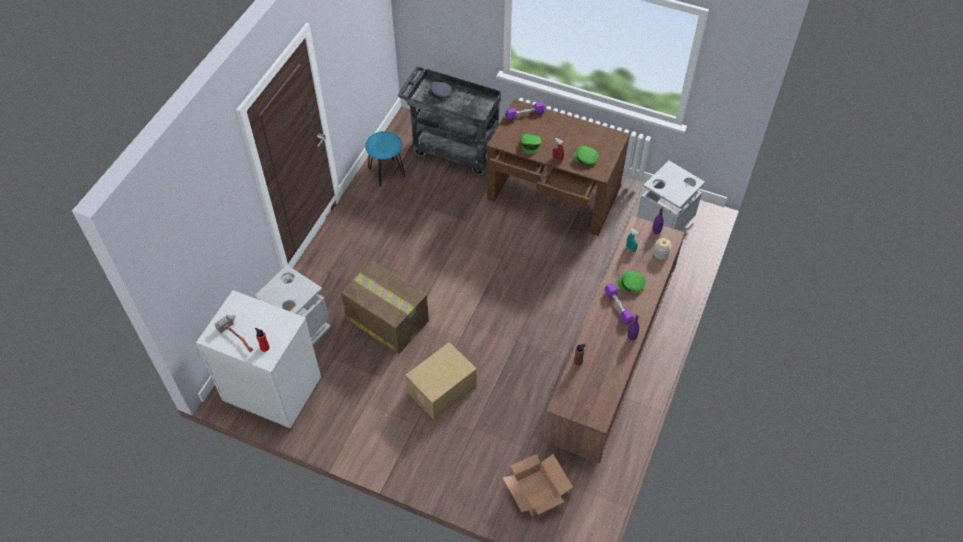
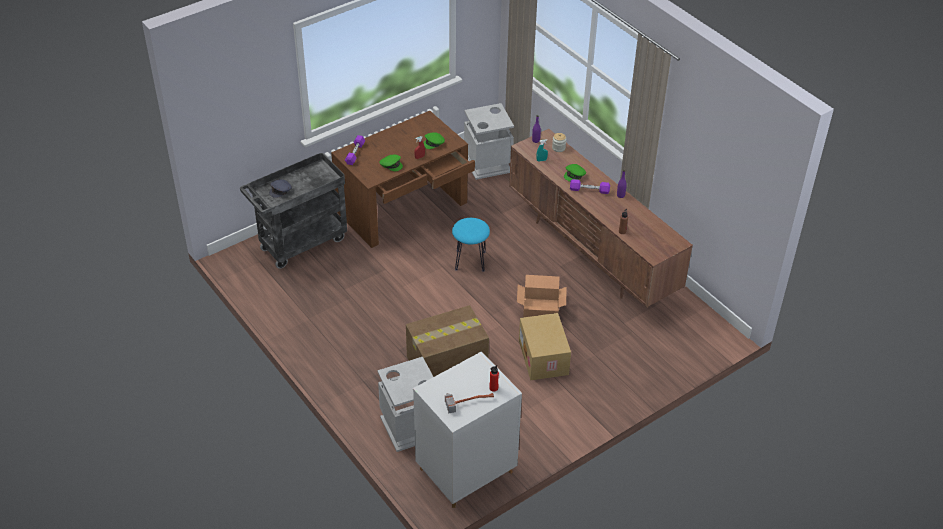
camera: 60 degrees left, 10 degrees down
turquoise stool [365,131,406,187] -> turquoise stool moved to [452,218,490,272]
cardboard box [503,454,573,517] -> cardboard box moved to [517,275,567,317]

